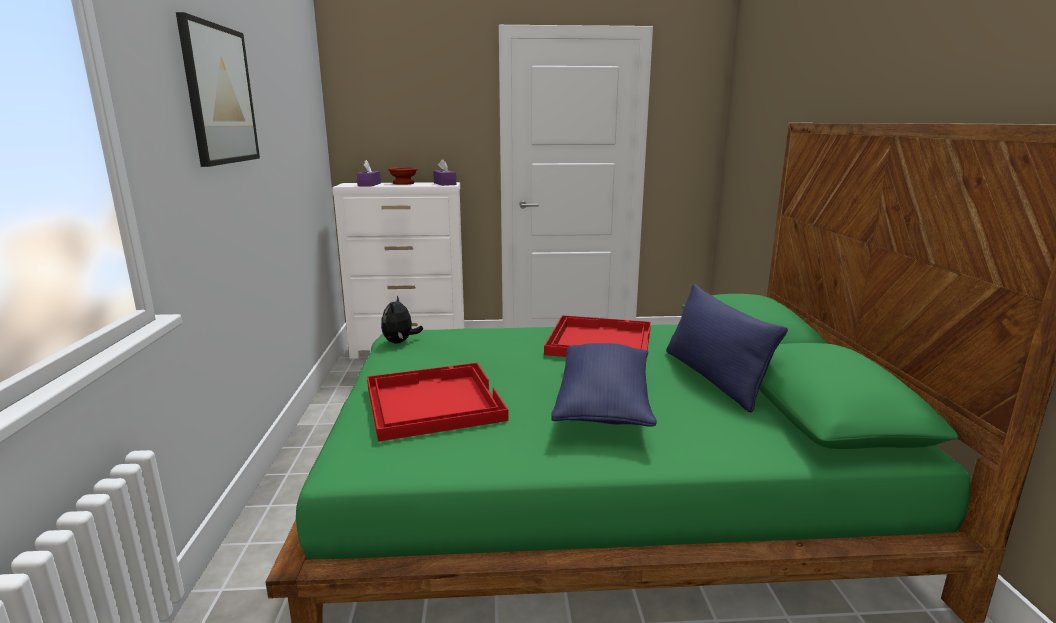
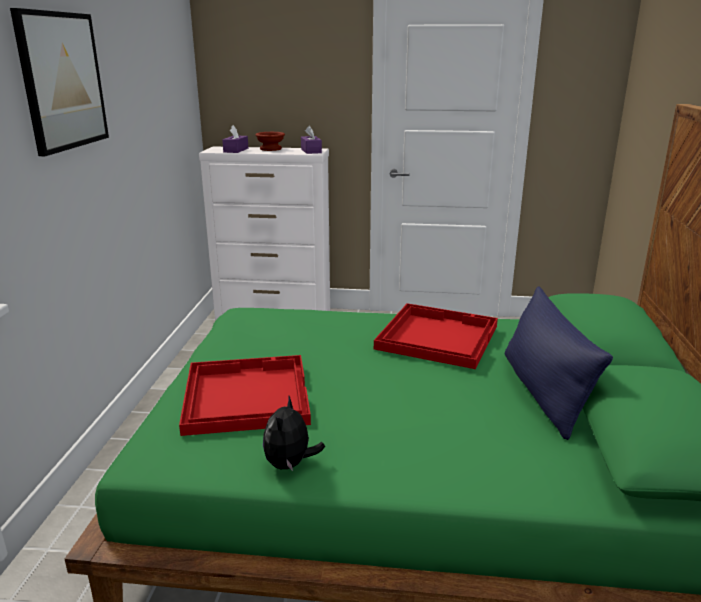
camera: 10 degrees right, 5 degrees up
plush toy [381,296,423,344] -> plush toy moved to [263,396,325,471]
blue pillow [551,343,657,427] -> none

